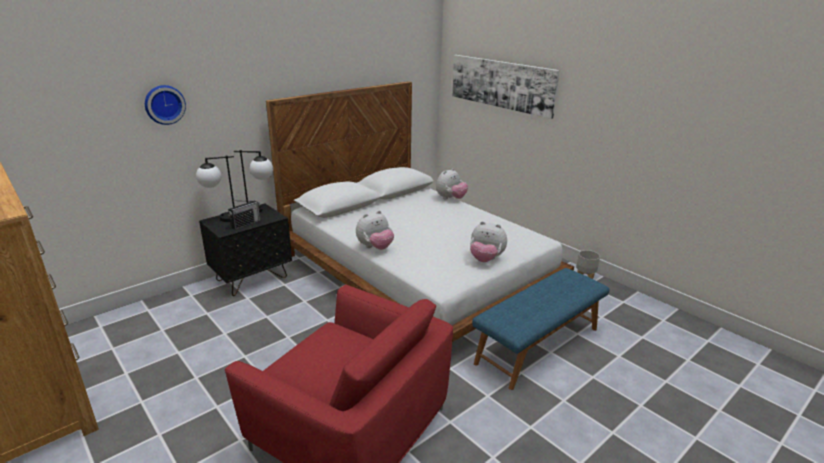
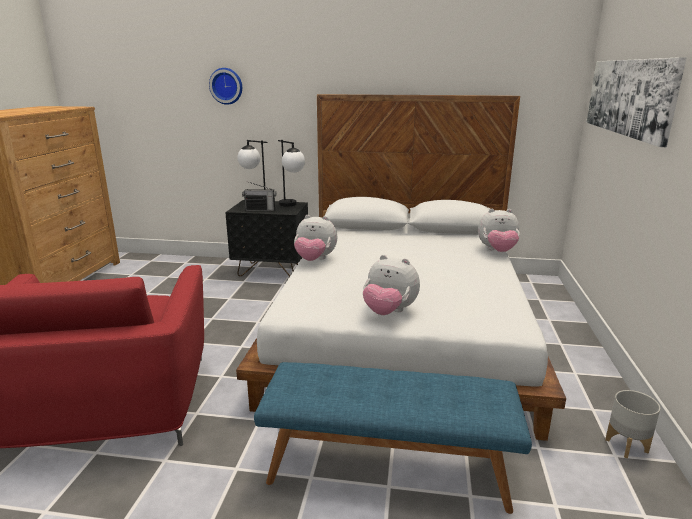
camera: 50 degrees right, 5 degrees down
plush toy [470,221,507,262] -> plush toy turned 45 degrees counterclockwise [363,255,420,315]

